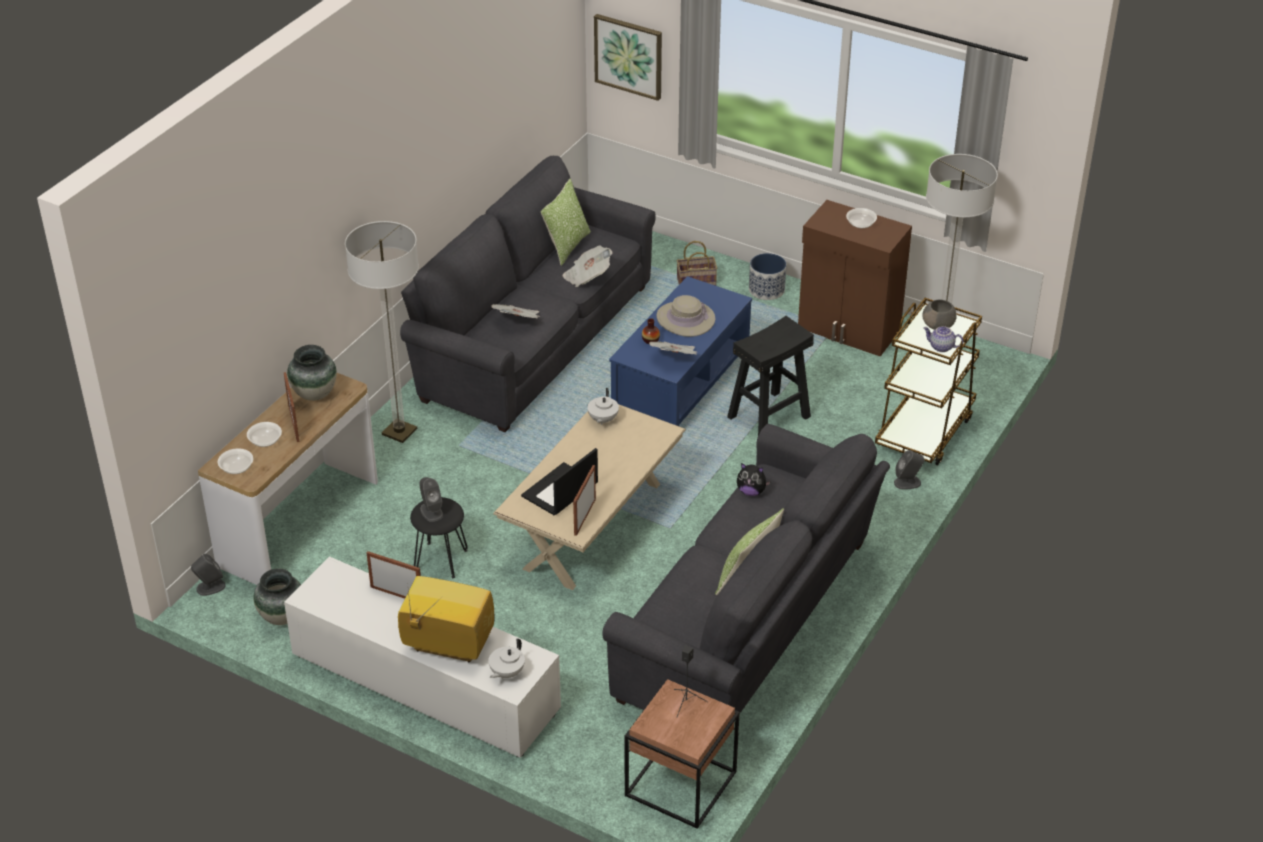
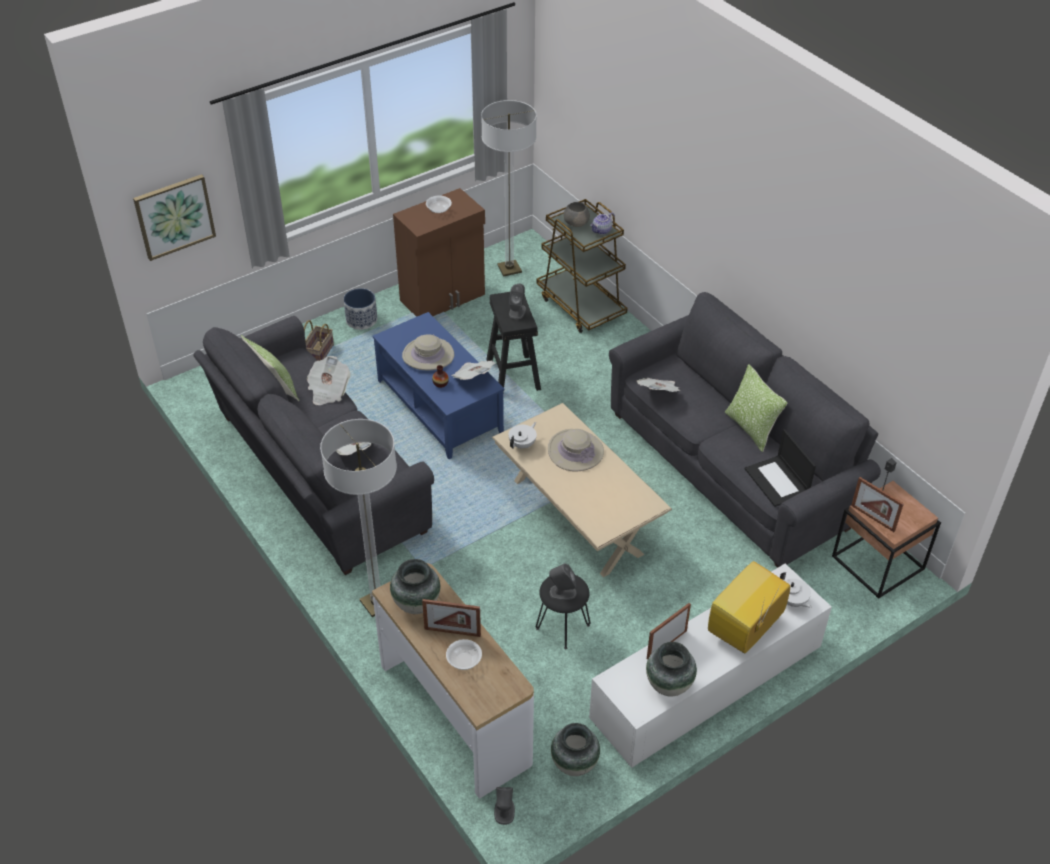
camera: 65 degrees left, 5 degrees up
bowl [218,448,253,474] -> none
laptop [521,448,598,516] -> laptop moved to [745,429,816,507]
picture frame [573,465,596,536] -> picture frame moved to [851,477,904,532]
white teapot [587,388,619,425] -> white teapot turned 90 degrees counterclockwise [508,422,537,449]
plush toy [737,463,771,496] -> newspaper [637,378,680,392]
grey speaker [894,450,925,490] -> grey speaker moved to [509,284,526,319]
none -> beige hat [548,429,604,472]
none -> vase [646,642,697,697]

